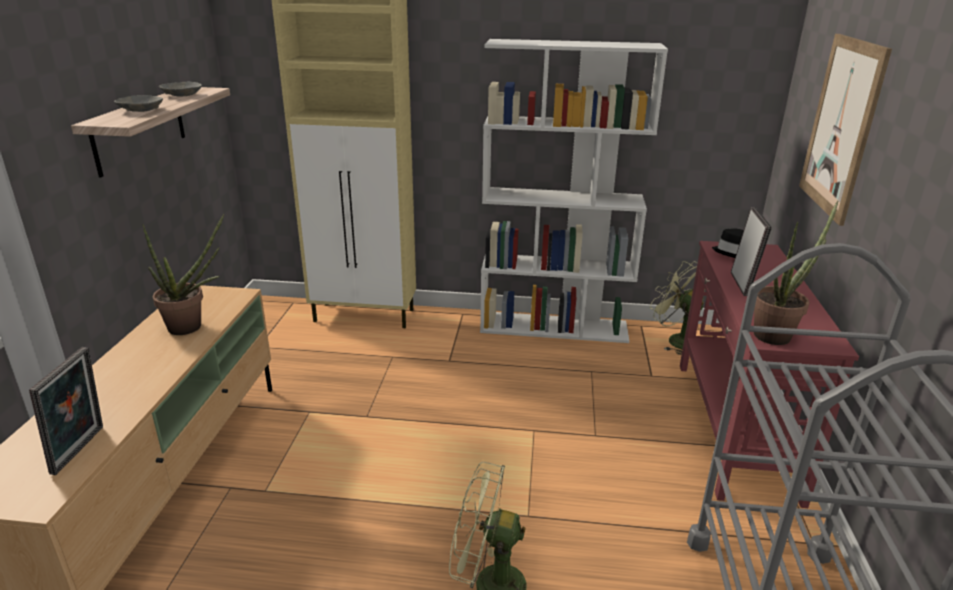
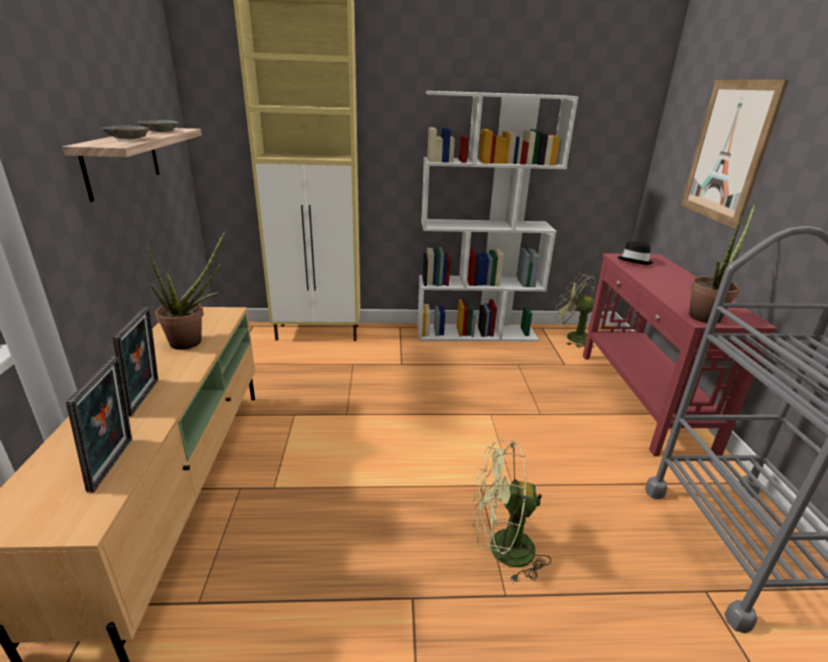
camera: 10 degrees left, 0 degrees up
picture frame [731,207,772,296] -> picture frame moved to [113,307,158,416]

